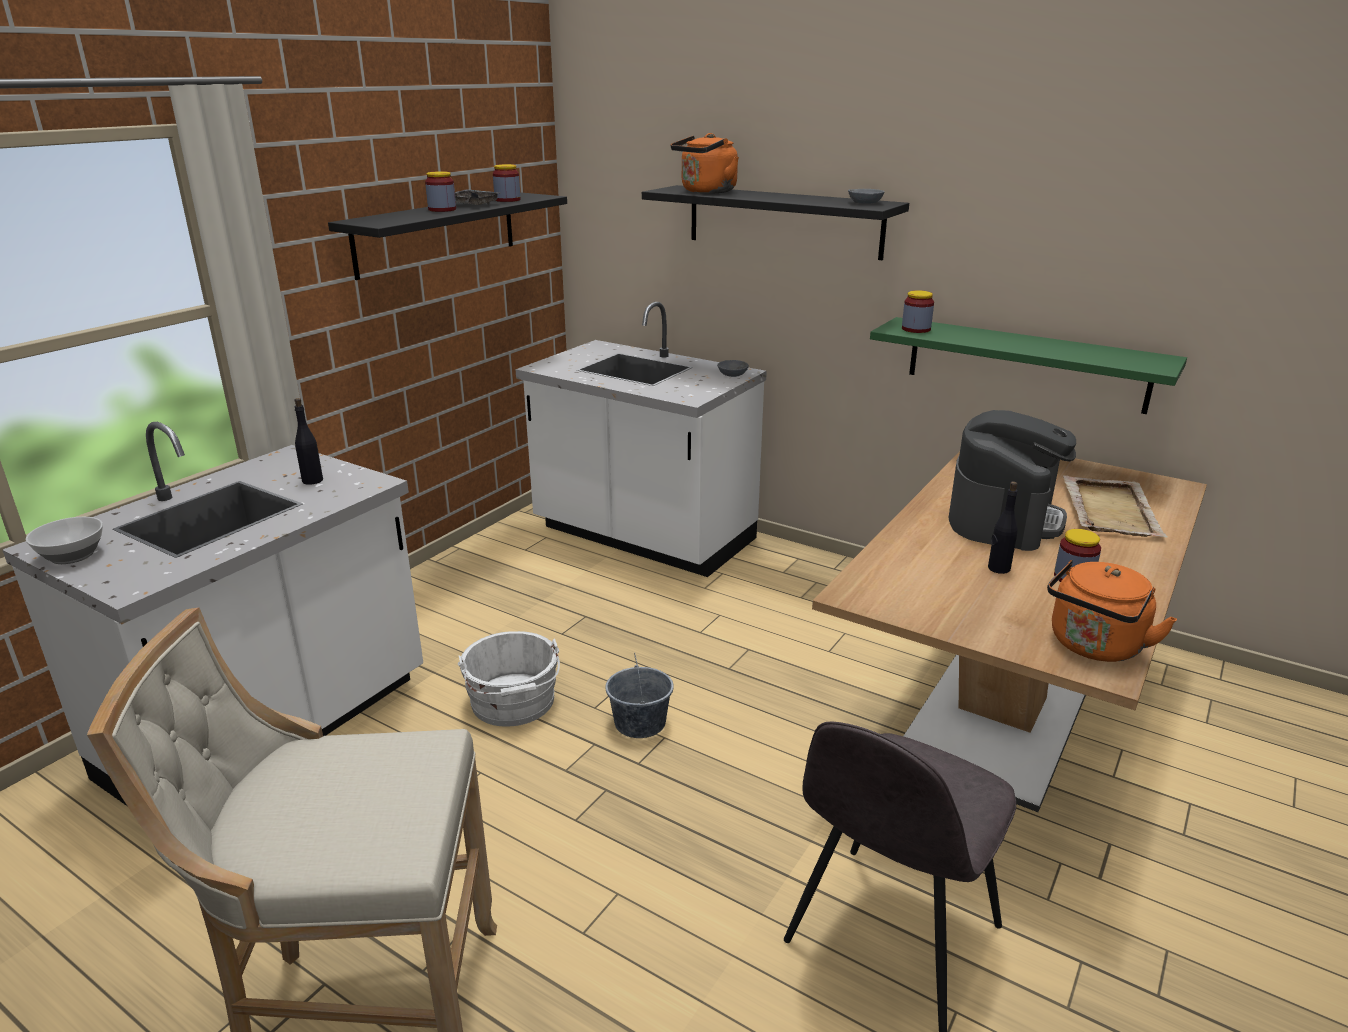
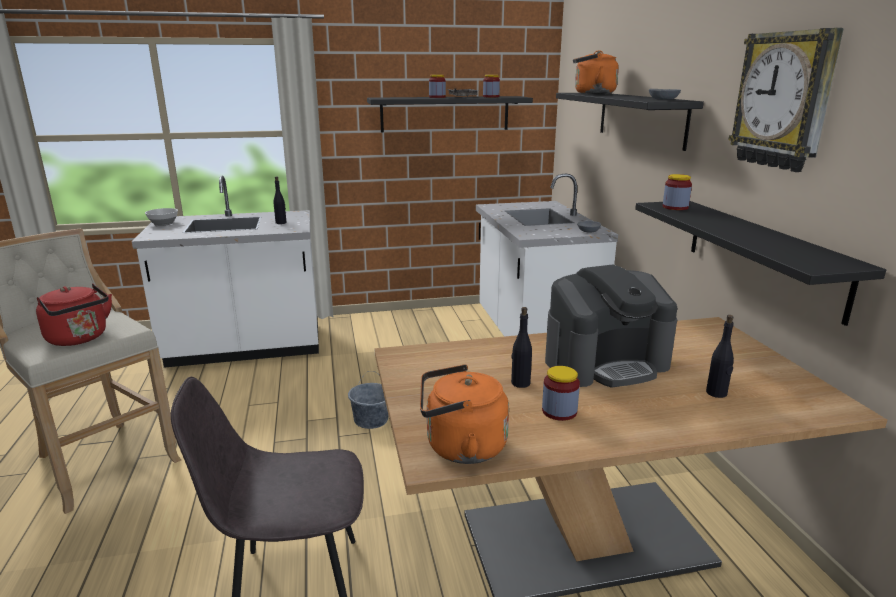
camera: 45 degrees right, 5 degrees down
white bucket [458,631,560,727] -> none
green shelf [870,317,1187,414] -> black shelf [635,201,886,326]
beige tray [1063,475,1168,538] -> black bottle [706,315,734,398]
none -> red kettle [36,284,112,346]
none -> wall clock [728,28,844,172]

